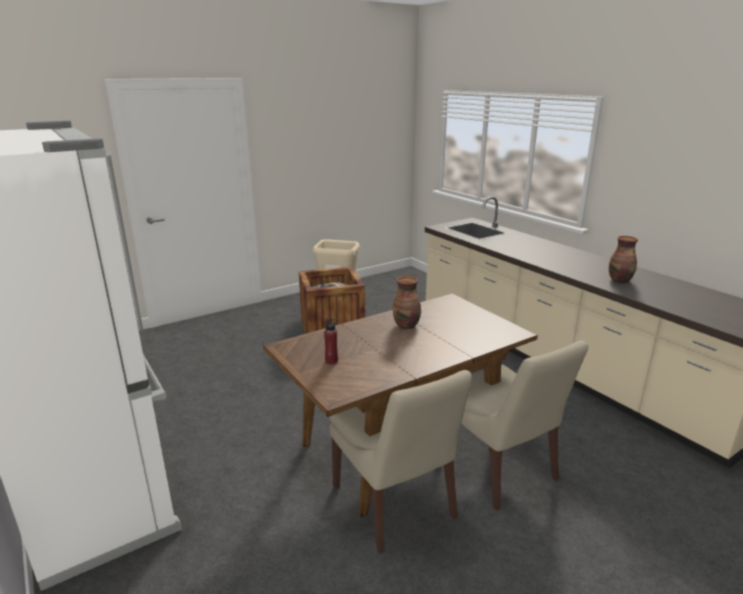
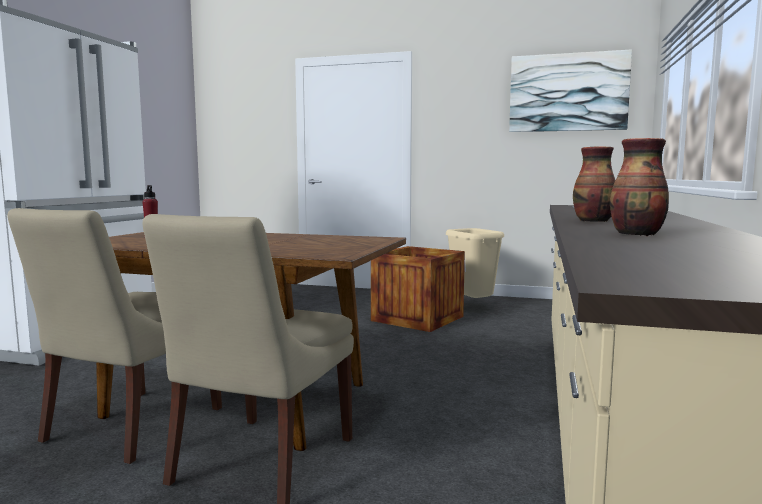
camera: 50 degrees right, 15 degrees down
vase [393,276,421,329] -> vase moved to [573,146,615,222]
none -> picture [509,50,632,132]

